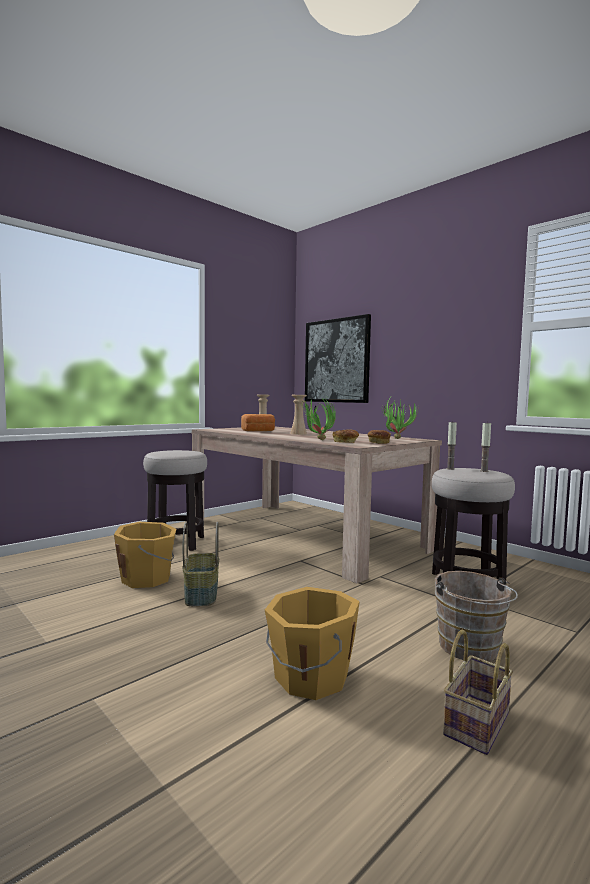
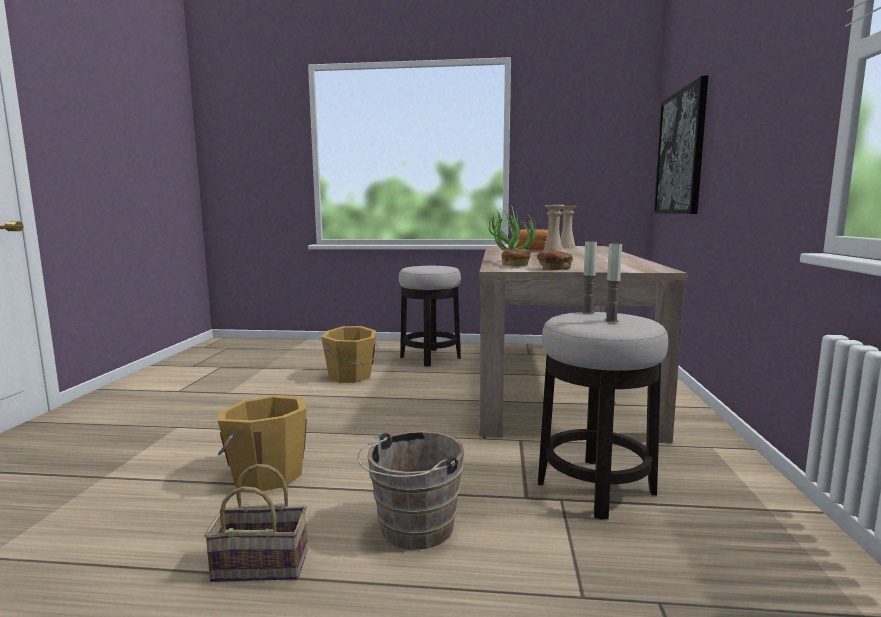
camera: 50 degrees right, 5 degrees up
basket [182,522,219,606] -> none
potted plant [381,399,419,439] -> none

